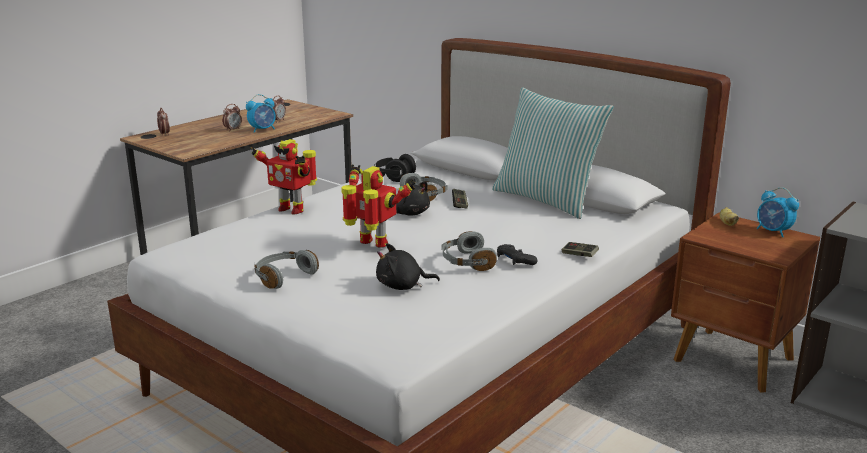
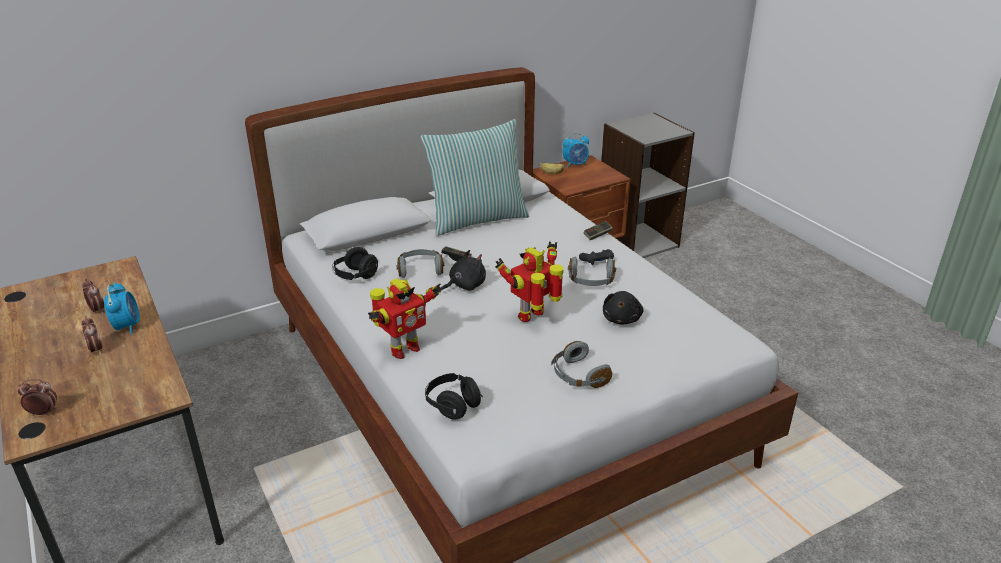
camera: 70 degrees left, 10 degrees up
none -> black headphones [425,373,483,420]

